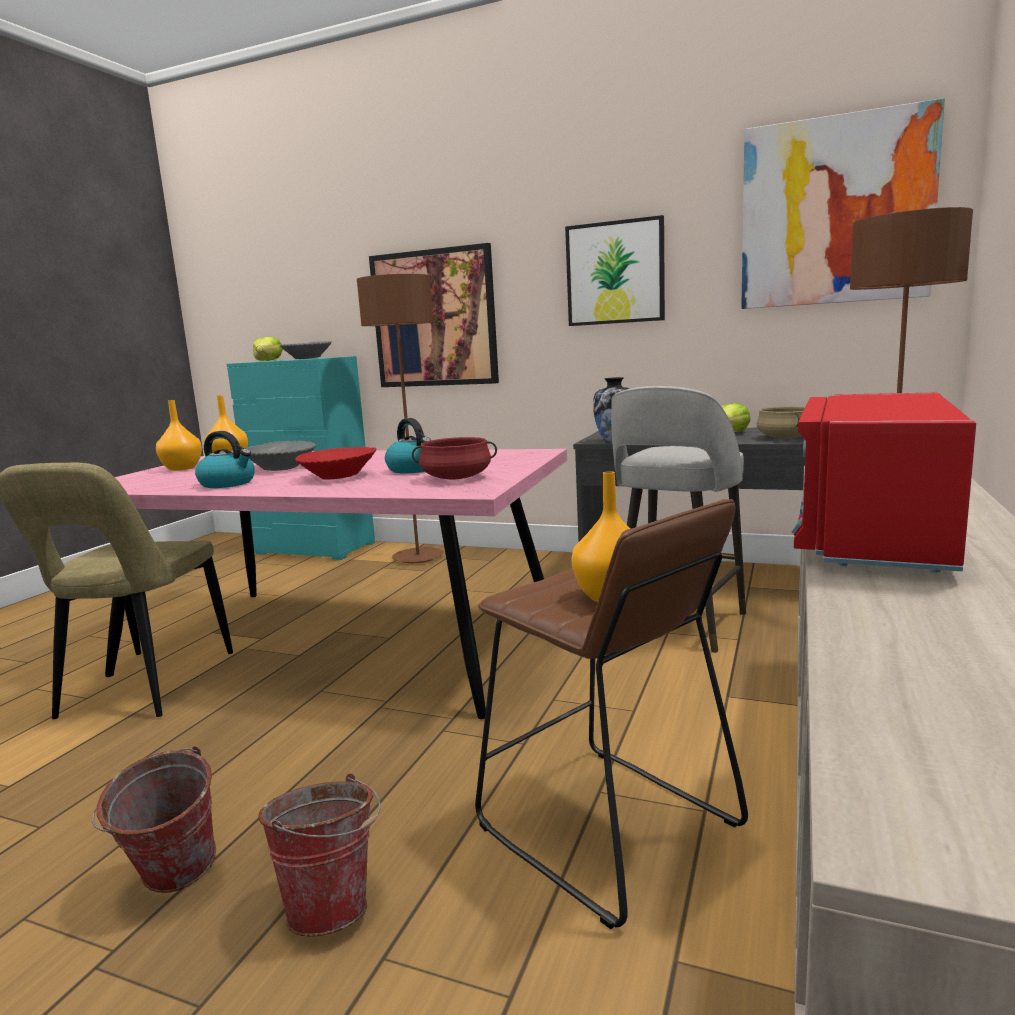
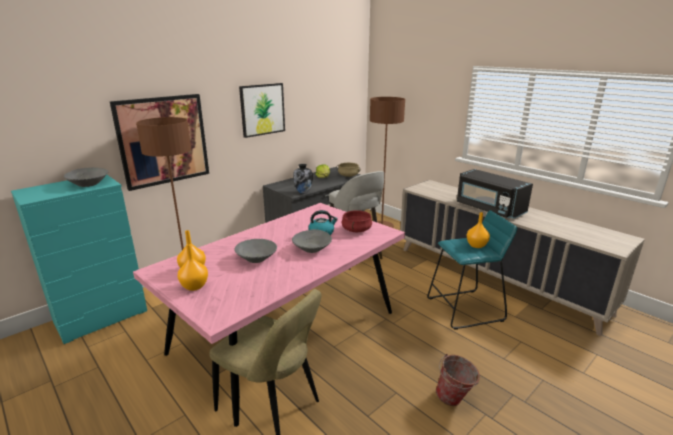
camera: 65 degrees left, 10 degrees up
kettle [195,431,255,488] -> none
lettuce [253,337,283,361] -> none
bucket [258,774,381,937] -> none
red bowl [295,447,376,480] -> grey bowl [292,229,332,253]
brown stool [475,499,748,929] -> turquoise stool [427,210,517,330]
picture [741,98,945,309] -> none
red microwave [792,392,976,573] -> black microwave [457,169,533,219]

